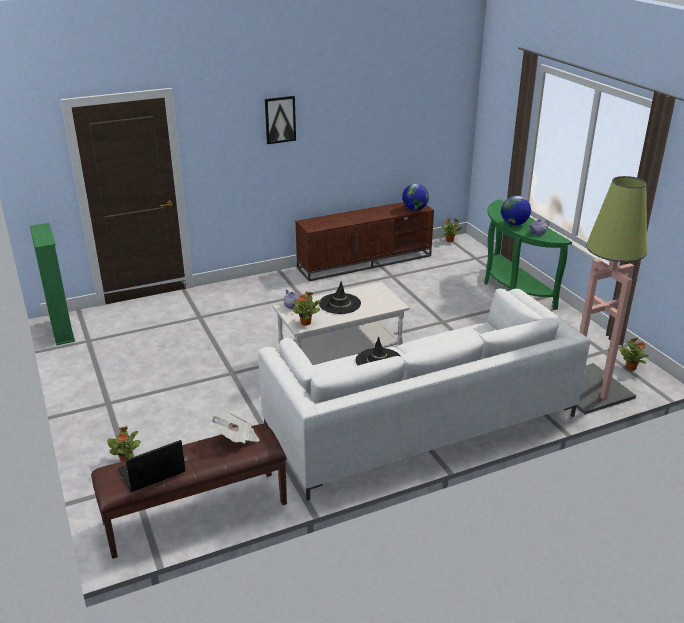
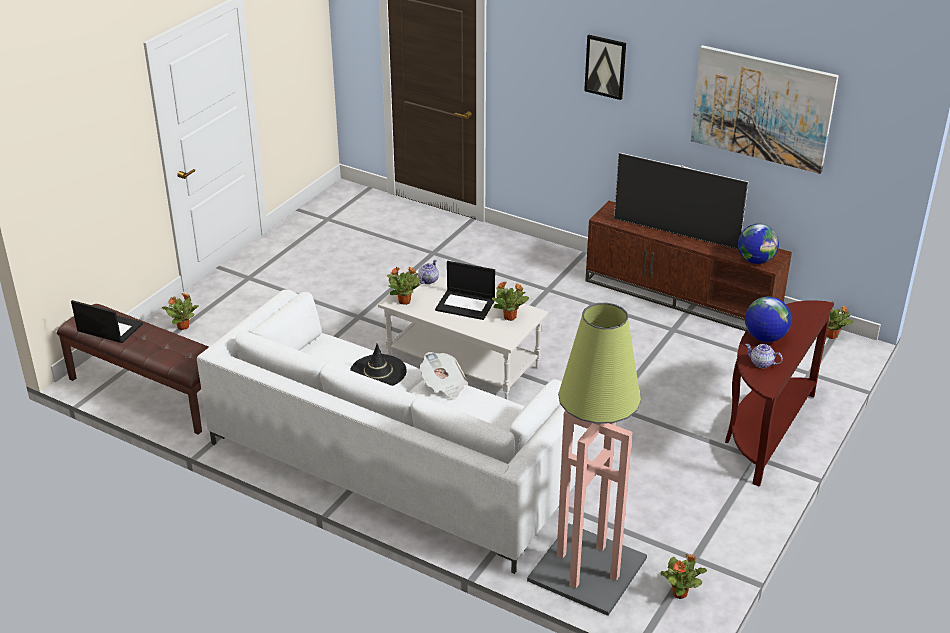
camera: 55 degrees right, 5 degrees up
green bookcase [30,223,75,345] -> none
newspaper [210,411,259,443] -> newspaper moved to [419,352,468,399]
black hat [319,281,361,314] -> laptop [435,261,495,320]
green console table [484,199,572,310] -> brown console table [725,300,834,487]
none -> potted plant [492,281,529,321]
none -> television [614,153,749,249]
none -> picture [691,45,839,174]

